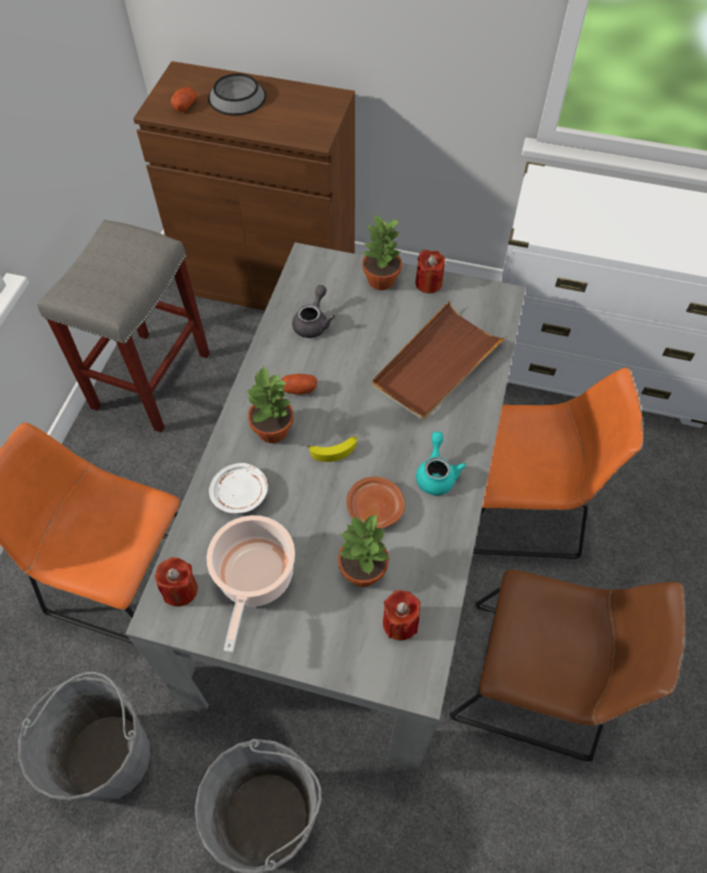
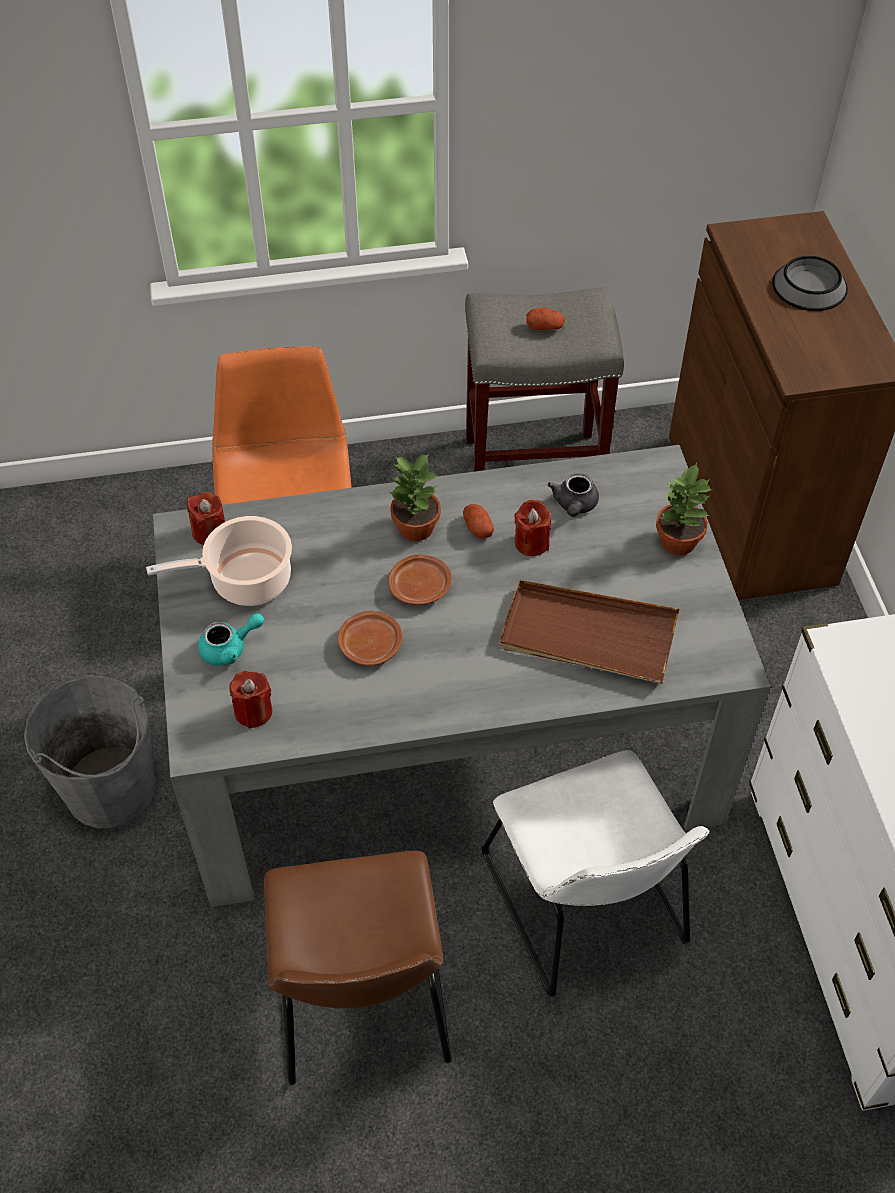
camera: 65 degrees right, 5 degrees down
grey bucket [18,672,150,802] -> none
potato [171,87,197,112] -> potato moved to [526,308,565,330]
white plate [209,463,268,514] -> none
grey teapot [292,285,335,338] -> grey teapot turned 105 degrees clockwise [547,473,599,517]
banana [307,436,357,462] -> brown plate [388,555,452,605]
potted plant [338,514,390,587] -> none
red candle [415,250,445,293] -> red candle moved to [514,500,551,556]
turquoise teapot [416,431,467,496] -> turquoise teapot moved to [198,613,264,666]
orange chair [473,368,643,559] -> white chair [481,750,709,997]

